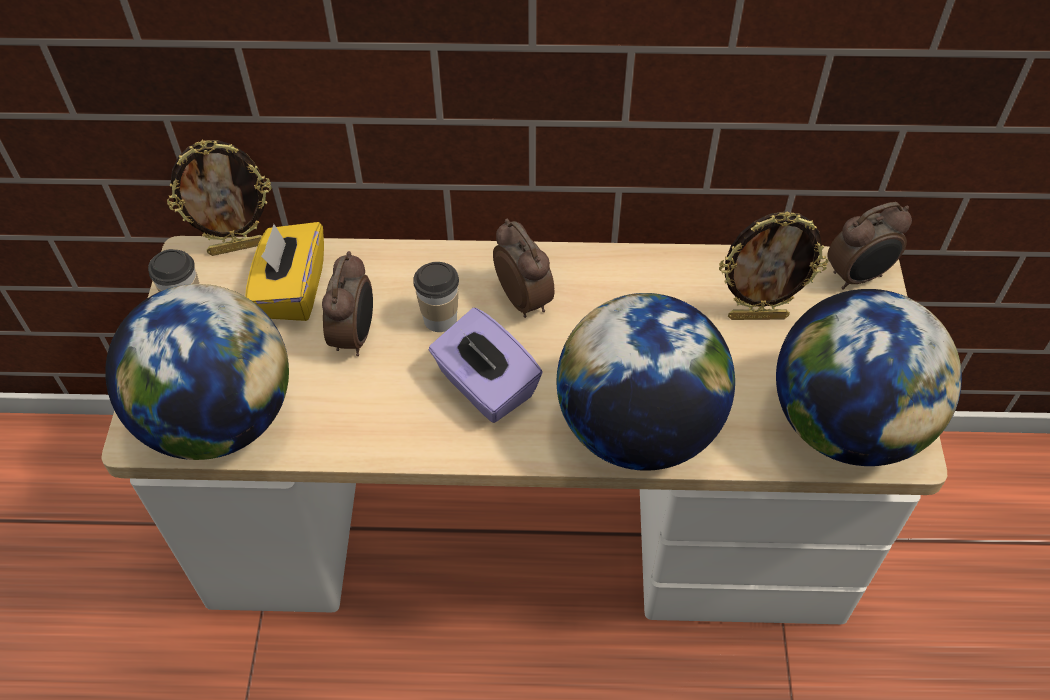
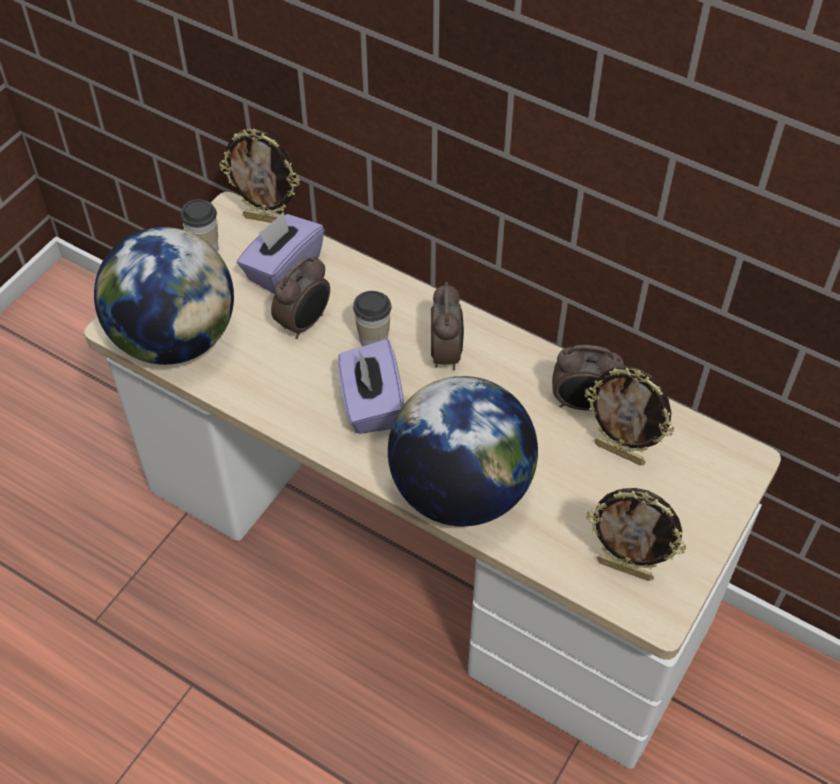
camera: 30 degrees right, 0 degrees up
yellow tissue box [245,222,324,321] -> purple tissue box [237,212,324,294]
globe [776,289,962,466] -> picture frame [586,488,686,581]
alarm clock [827,202,912,290] -> alarm clock moved to [552,345,624,410]

